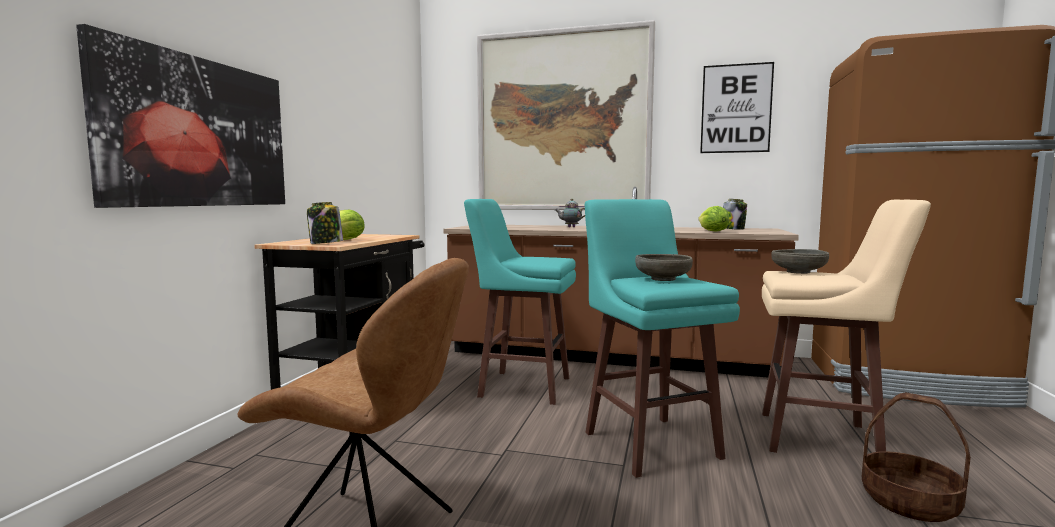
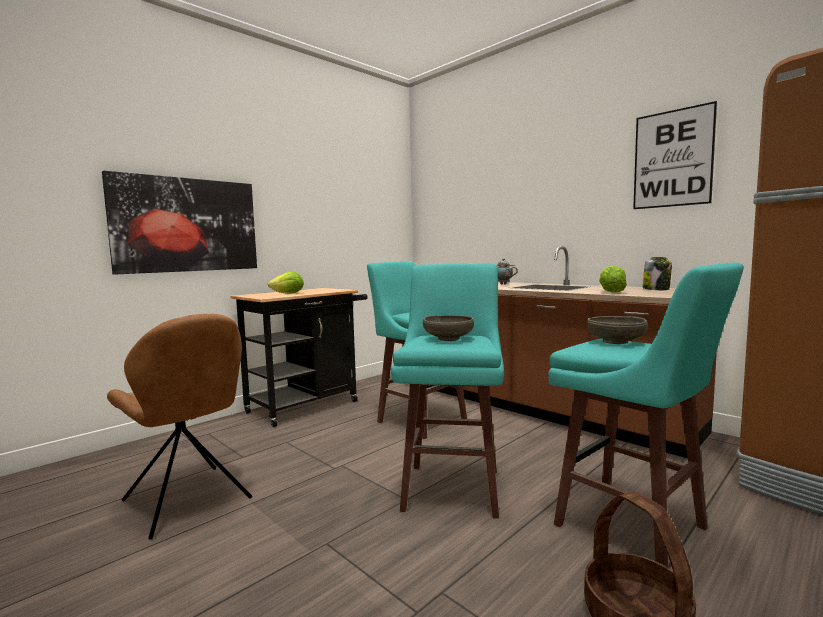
camera: 30 degrees right, 0 degrees up
jar [307,202,343,244] -> none
picture [477,20,655,210] -> none
beige stool [762,200,931,453] -> turquoise stool [548,263,744,568]

